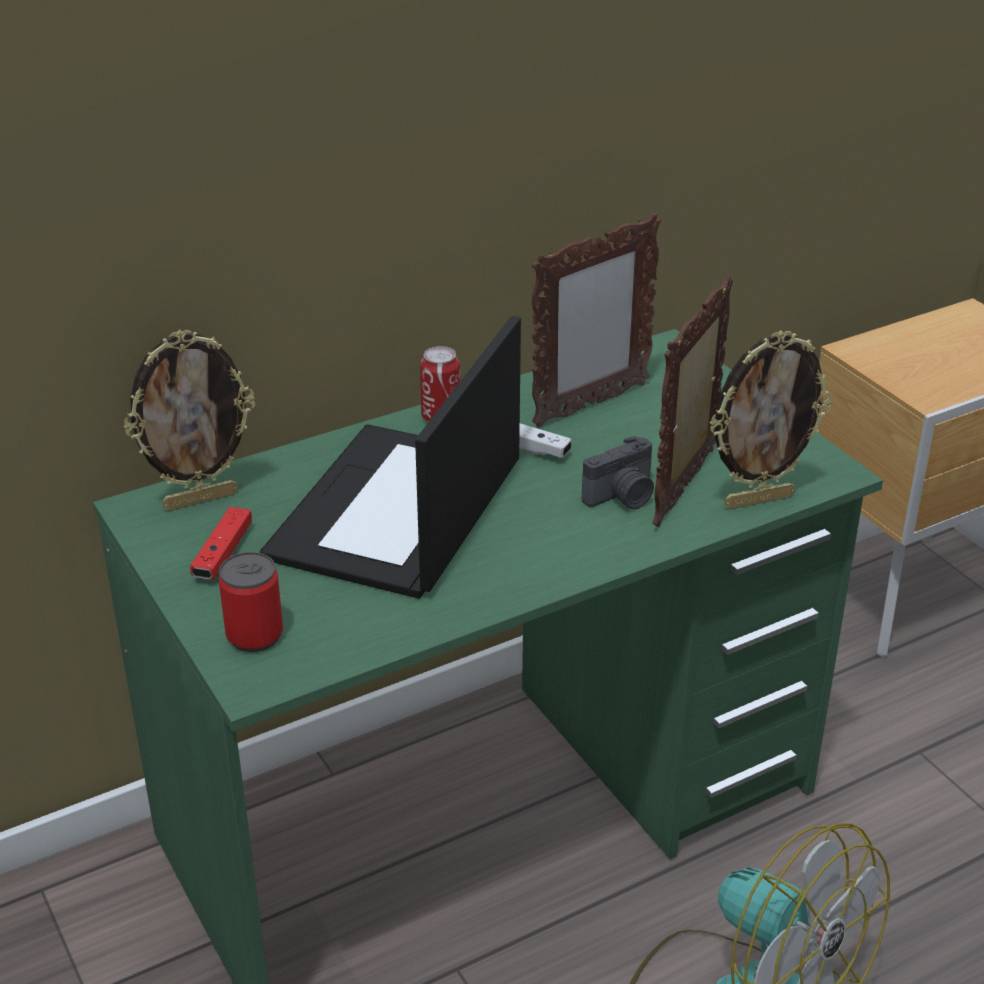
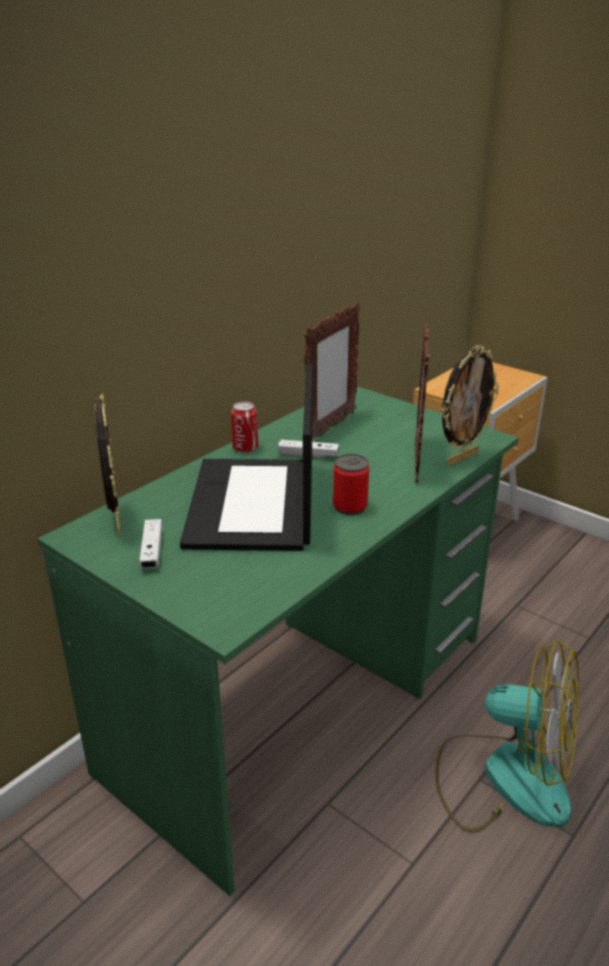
camera: 20 degrees left, 5 degrees down
picture frame [124,330,255,511] -> picture frame turned 60 degrees counterclockwise [93,393,121,535]
red game controller [190,507,252,579] -> white game controller [139,519,162,569]
can [219,552,283,652] -> can moved to [333,454,369,515]
camera [582,436,654,510] -> none

